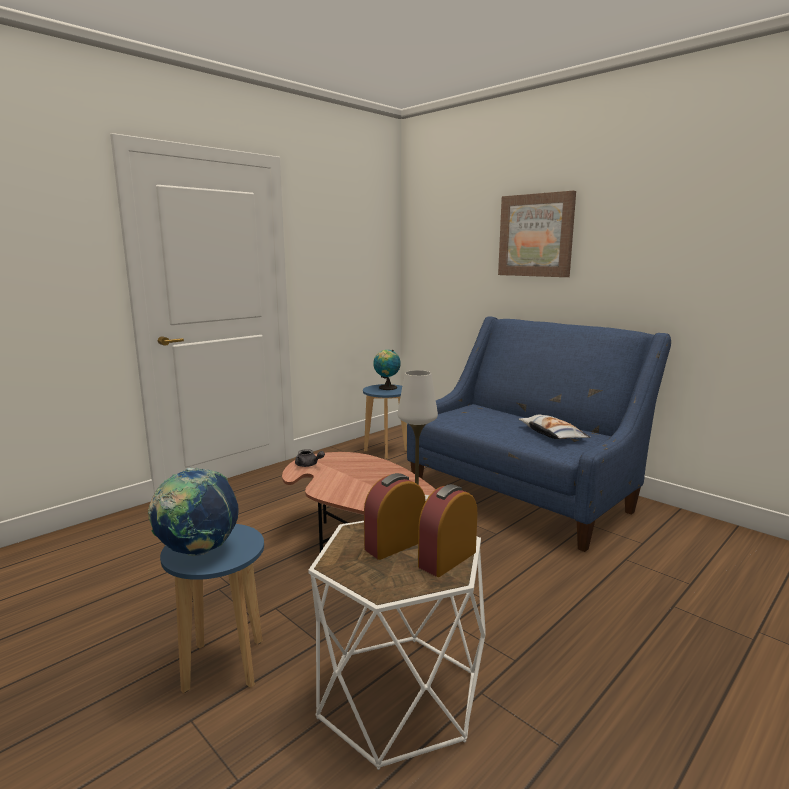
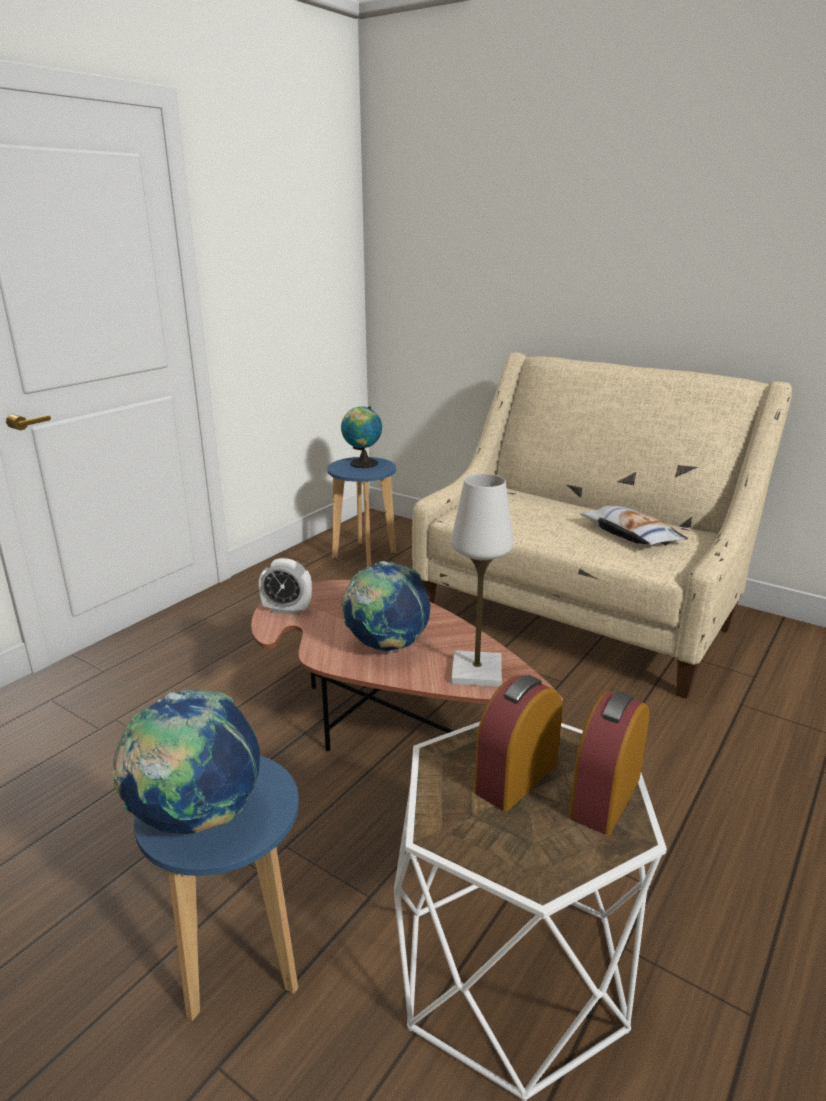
camera: 10 degrees left, 10 degrees up
grey teapot [295,449,325,467] -> alarm clock [259,558,312,615]
blue sofa [407,316,671,552] -> beige sofa [412,352,792,699]
picture [498,191,576,277] -> none
none -> globe [341,561,430,652]

